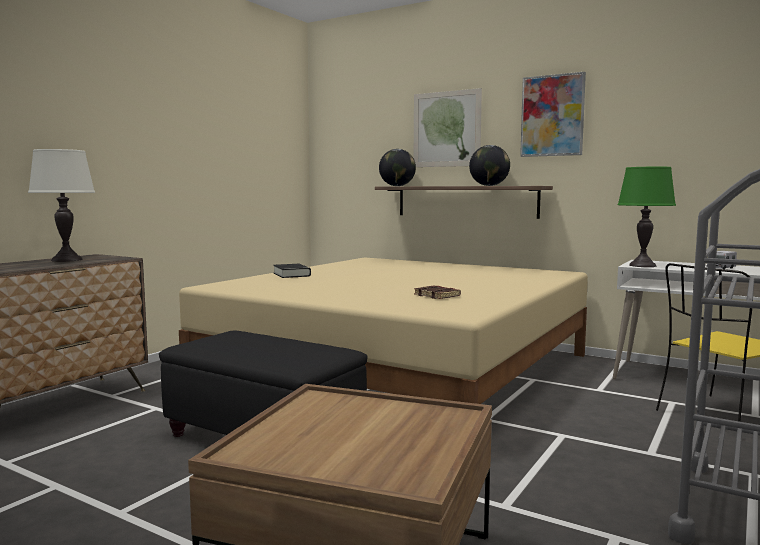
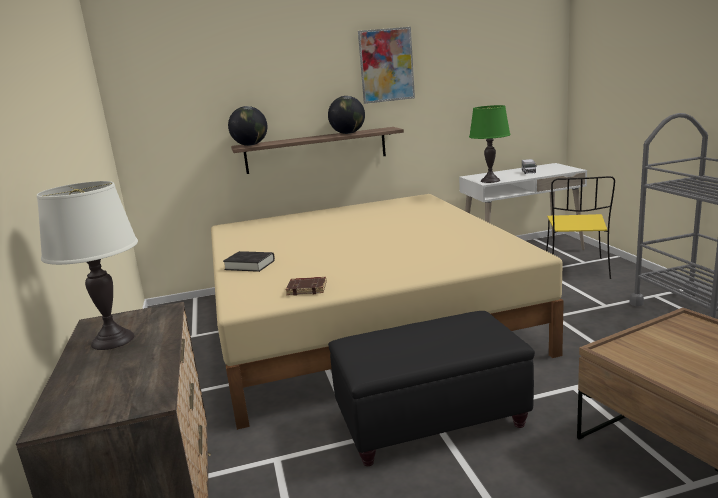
camera: 45 degrees left, 10 degrees up
picture [414,88,482,167] -> none
brown book [414,286,461,299] -> brown book moved to [286,277,326,296]

